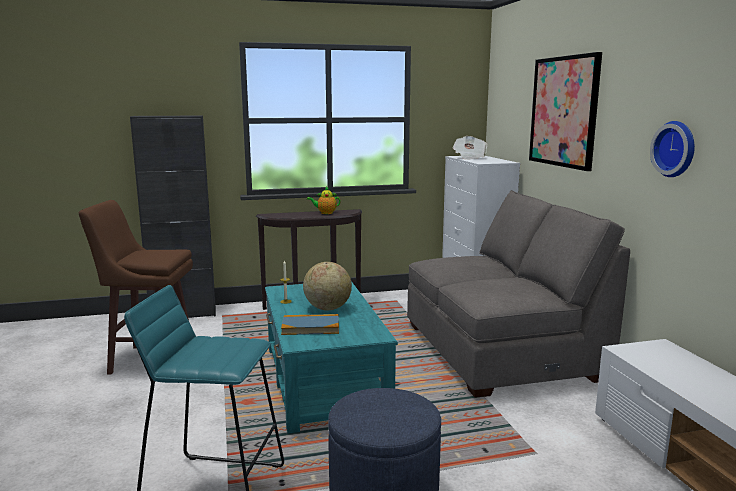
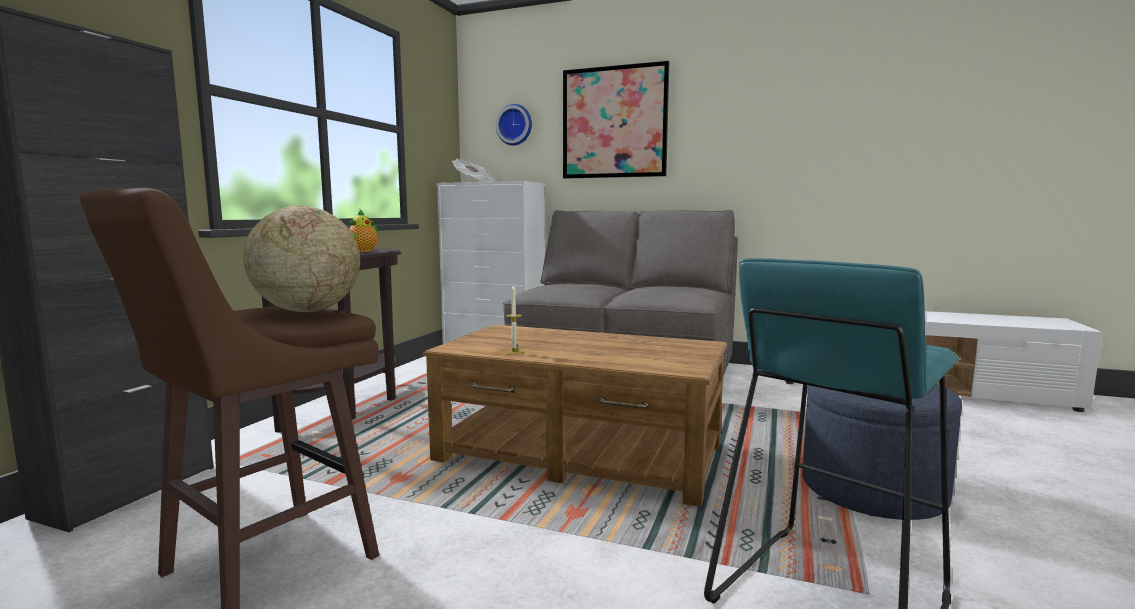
camera: 55 degrees left, 5 degrees down
turquoise coffee table [265,281,398,434] -> brown coffee table [423,325,727,507]
book [281,314,339,335] -> none
globe [303,262,352,311] -> globe moved to [243,206,360,312]
wall clock [650,121,695,177] -> wall clock moved to [496,104,532,145]

